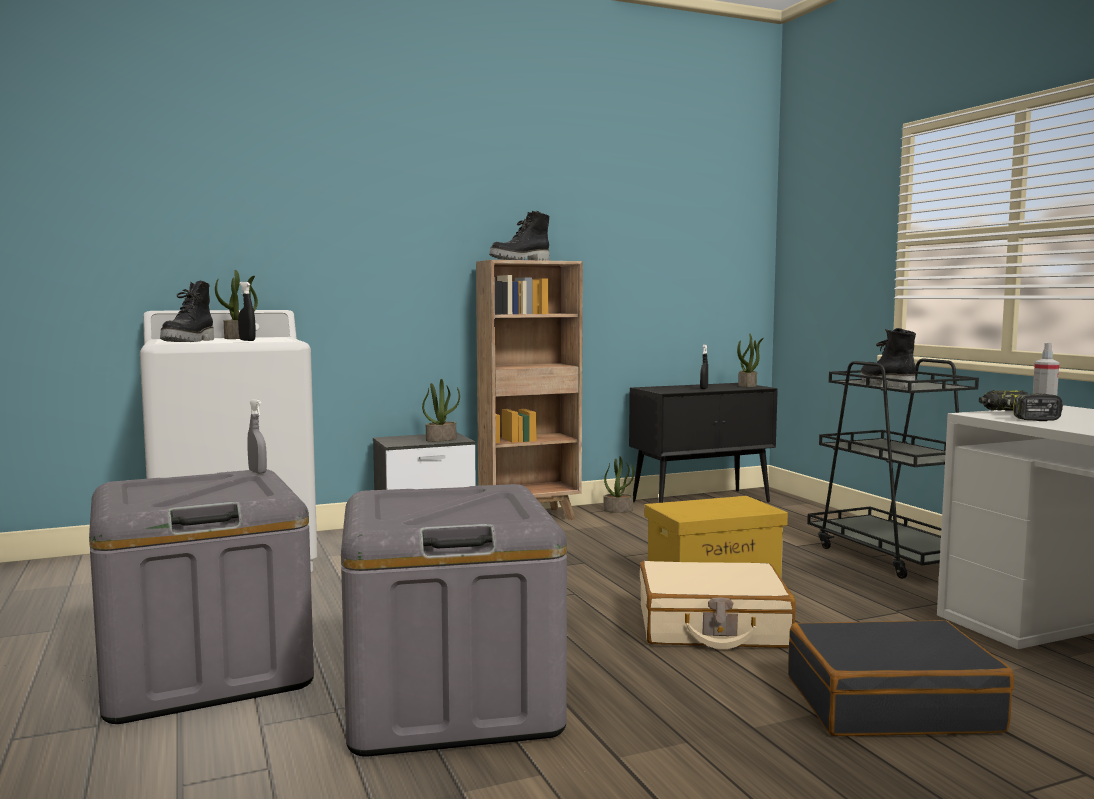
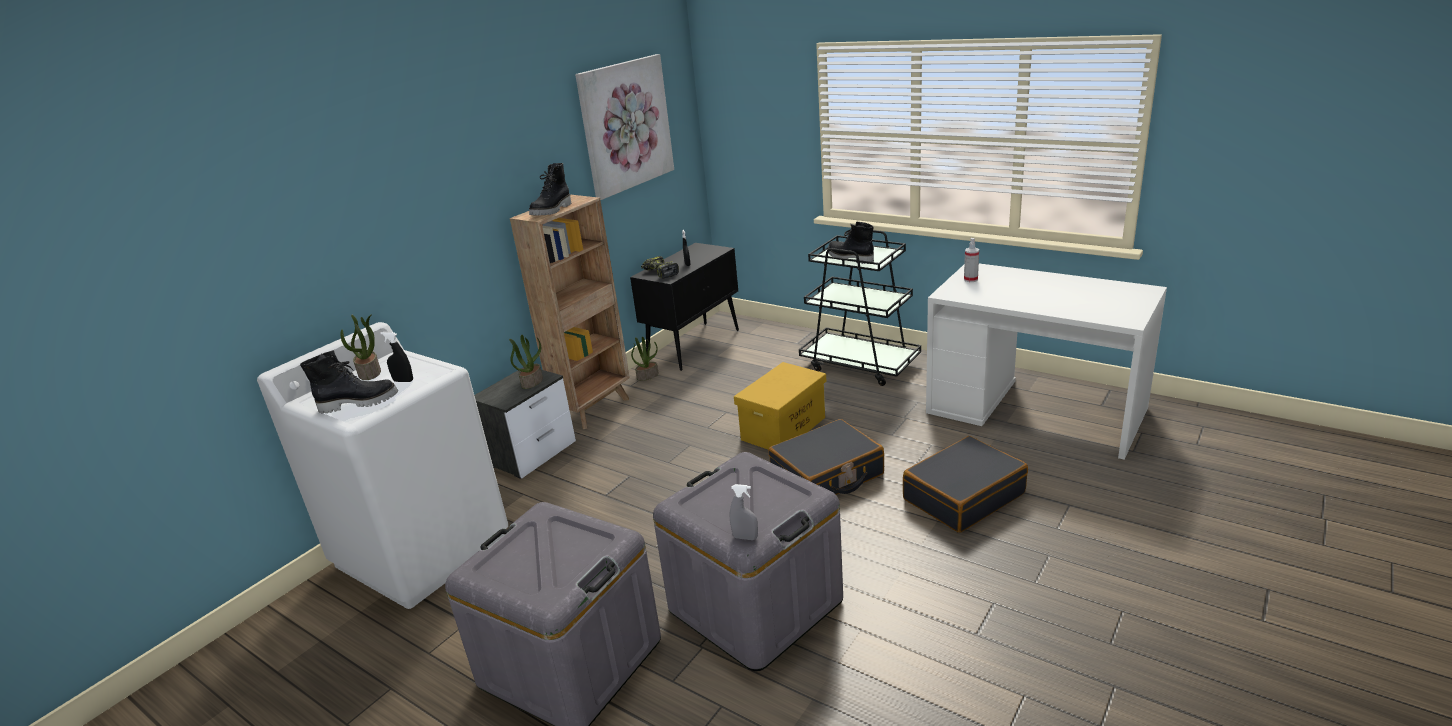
camera: 30 degrees left, 20 degrees up
black boot [160,281,214,342] -> black boot turned 75 degrees counterclockwise [300,350,398,414]
grey spray bottle [247,399,267,474] -> grey spray bottle moved to [730,484,758,540]
beige suitcase [640,561,796,649] -> black suitcase [769,419,884,495]
potted plant [737,333,764,387] -> none
power drill [979,390,1063,421] -> power drill moved to [641,256,679,279]
none -> picture [575,54,674,200]

